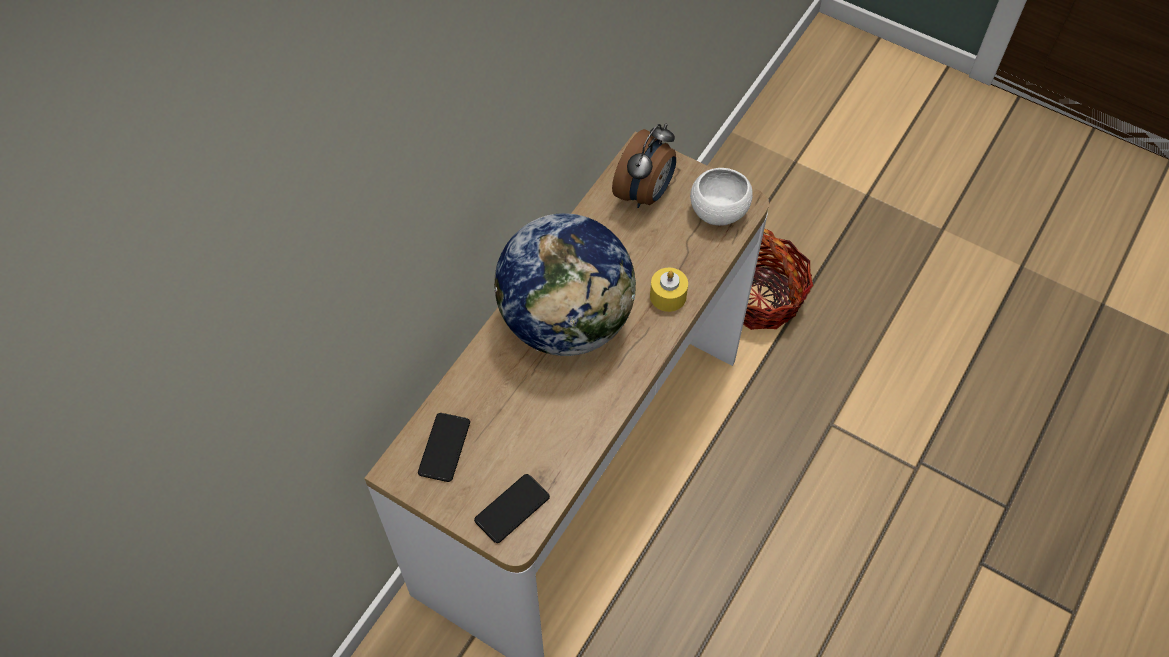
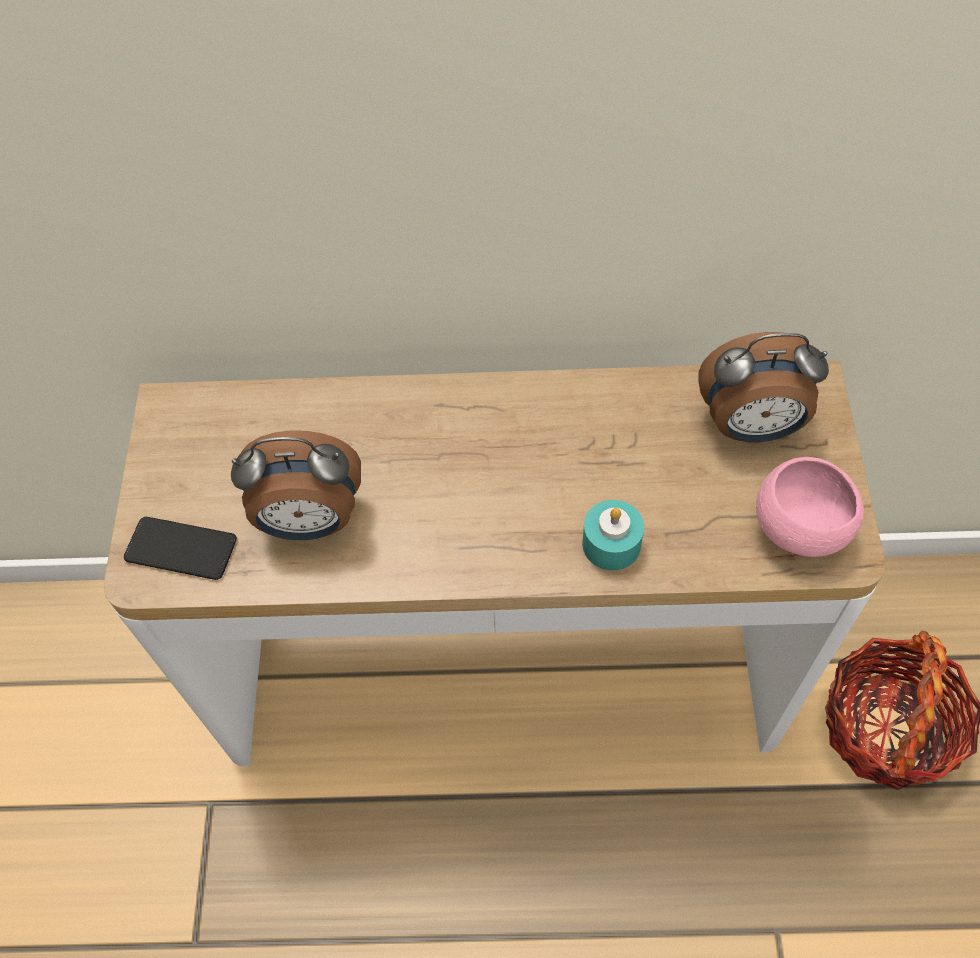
camera: 60 degrees right, 0 degrees up
phone [418,413,470,482] -> none
globe [494,213,636,356] -> none
yellow candle [650,268,688,312] -> turquoise candle [582,500,644,571]
white bowl [690,168,753,226] -> pink bowl [756,457,864,557]
none -> alarm clock [231,431,361,540]

